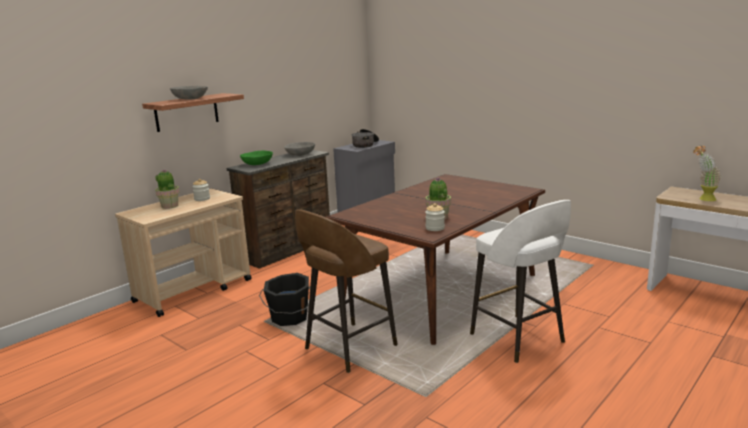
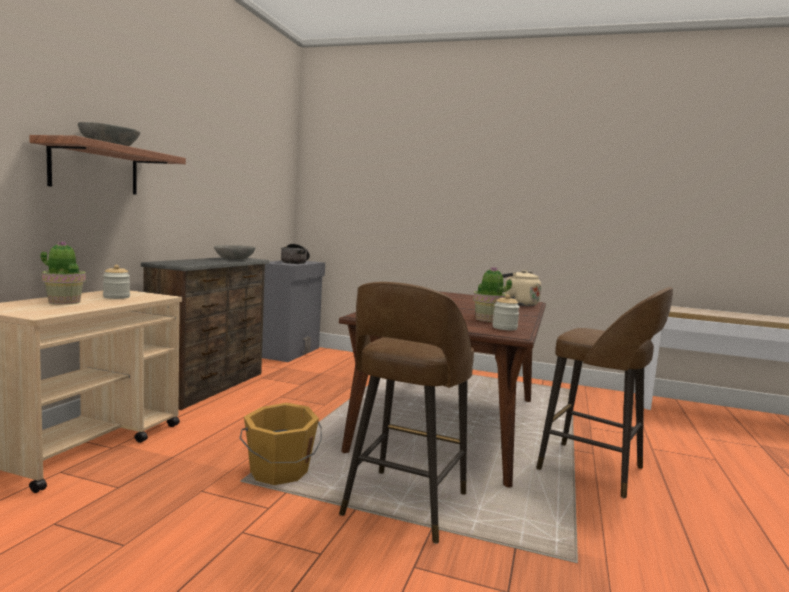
camera: 25 degrees left, 10 degrees down
green bowl [240,151,273,165] -> none
black bucket [259,273,310,326] -> orange bucket [239,403,322,485]
white stool [470,200,571,363] -> brown stool [536,287,673,498]
potted plant [693,145,721,201] -> none
none -> beige kettle [502,270,541,306]

